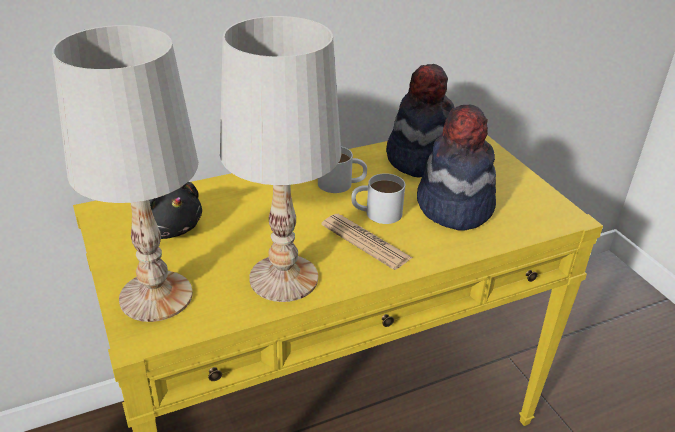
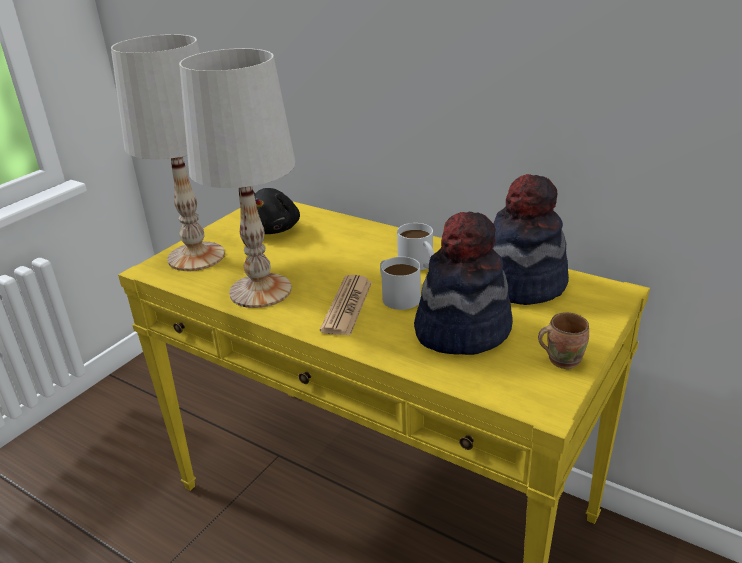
camera: 60 degrees right, 5 degrees down
none -> brown mug [538,312,589,369]

